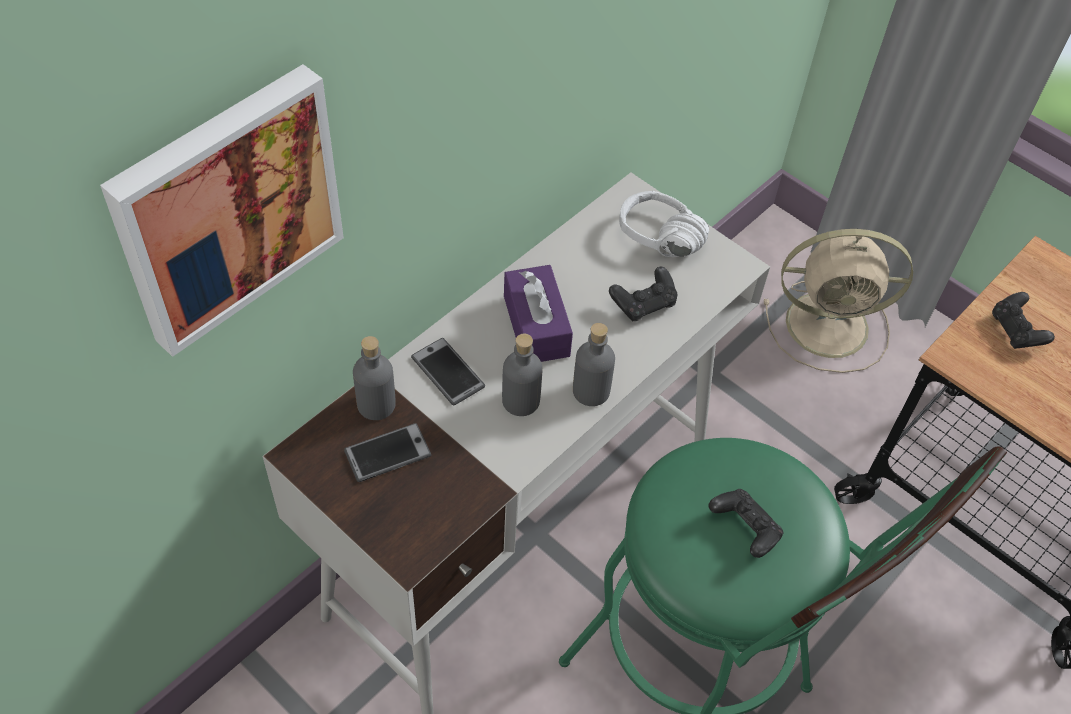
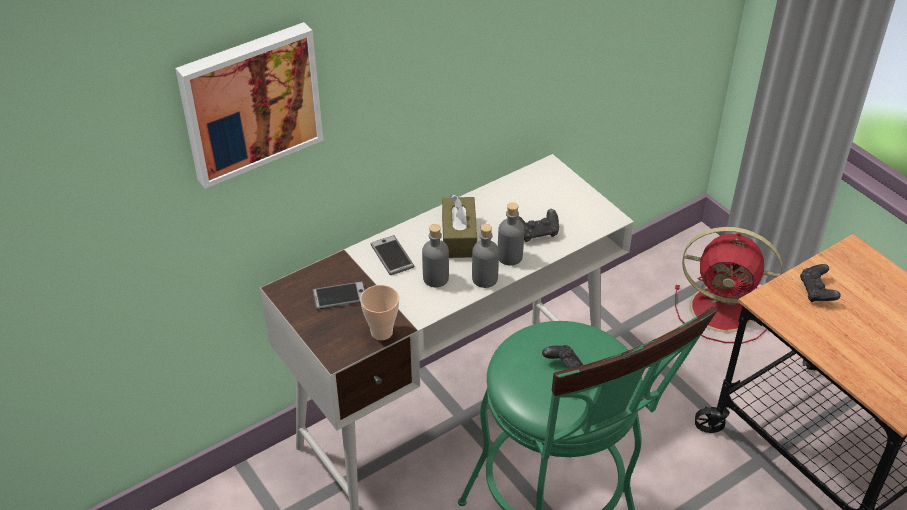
camera: 15 degrees right, 10 degrees down
grey bottle [353,336,396,420] -> grey bottle moved to [498,202,525,266]
purple tissue box [504,265,573,362] -> brown tissue box [442,195,477,258]
white headphones [619,191,709,257] -> none
beige fan [764,229,913,373] -> red fan [675,227,783,343]
none -> cup [360,285,399,340]

